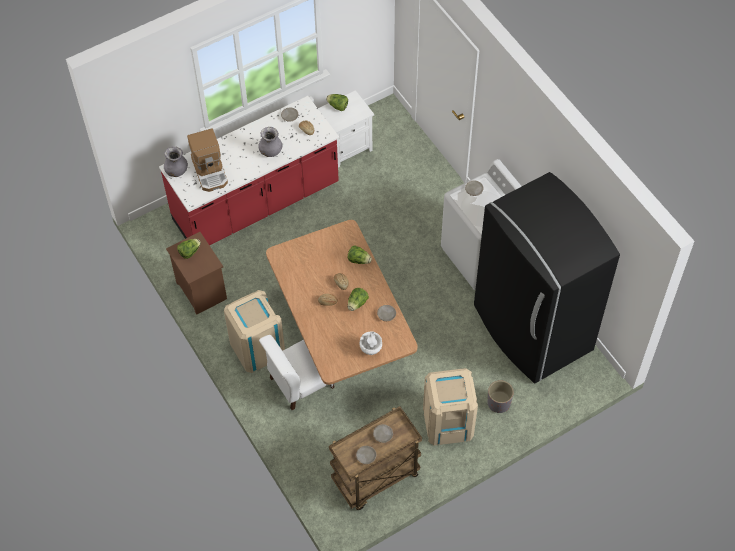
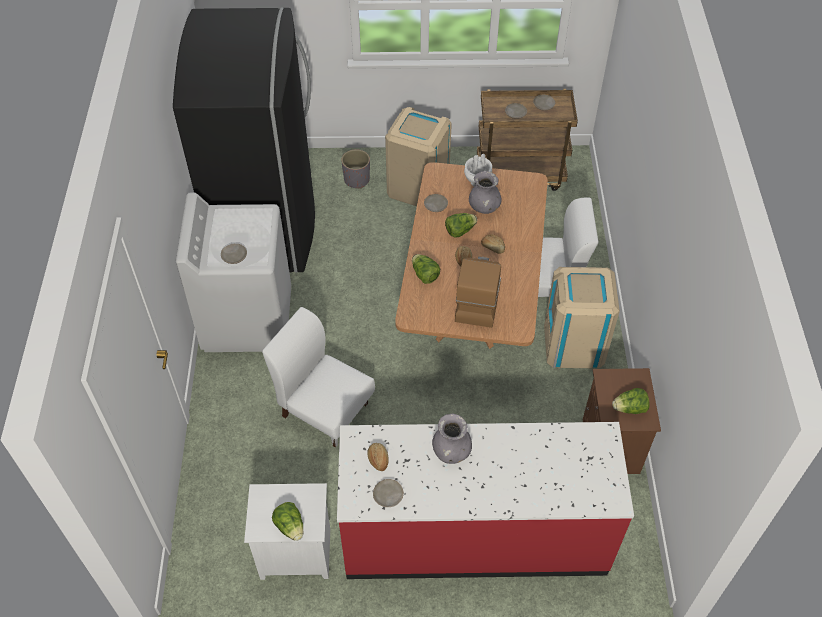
camera: 150 degrees left, 5 degrees down
grey vase [164,146,188,177] -> grey vase moved to [469,171,501,214]
coffee machine [187,128,228,192] -> coffee machine moved to [455,257,501,328]
none -> white chair [262,307,375,447]

